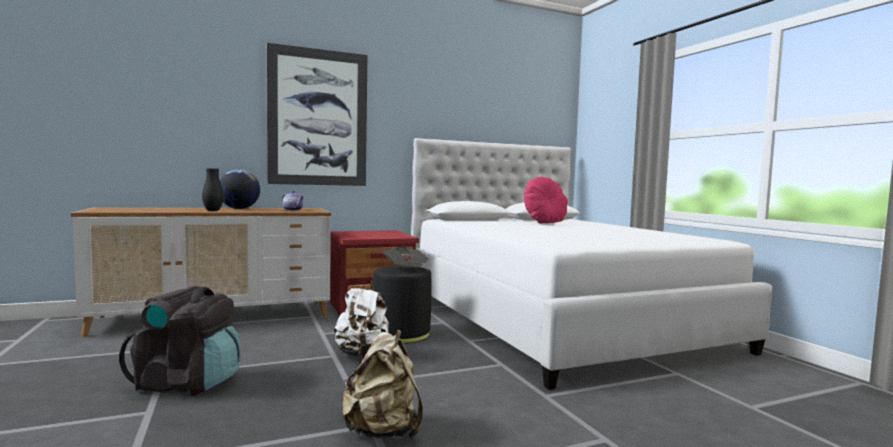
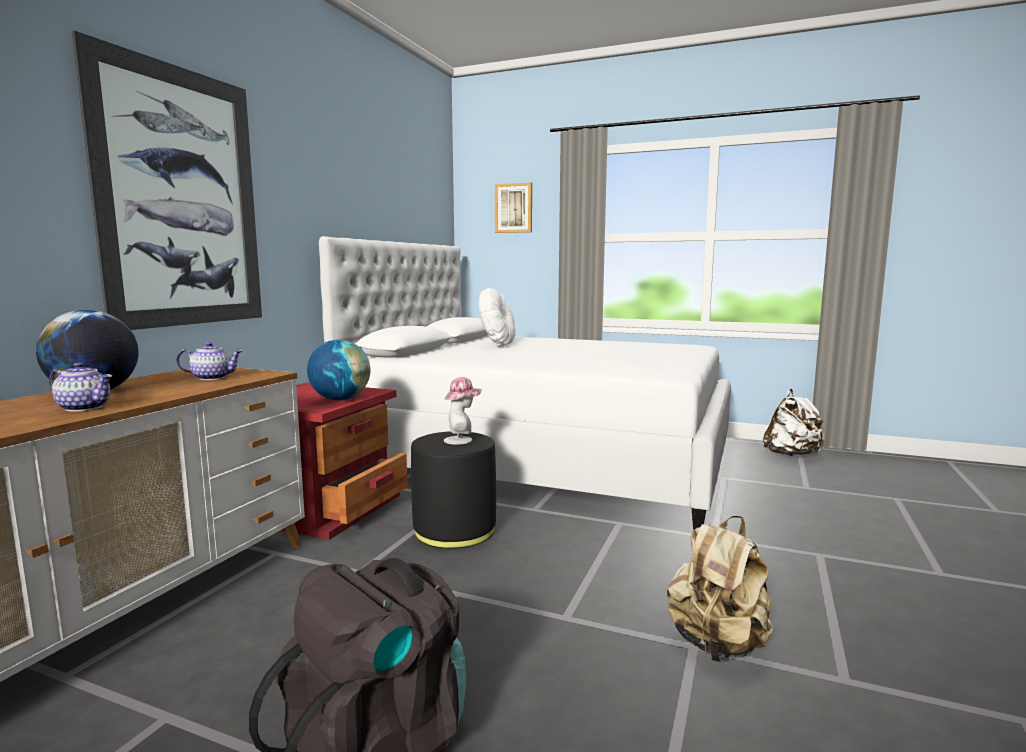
camera: 45 degrees left, 5 degrees up
black vase [202,168,224,211] -> teapot [49,362,112,412]
white backpack [334,281,389,359] -> white backpack moved to [763,389,825,456]
newspaper [382,247,429,267] -> hat [444,377,482,445]
pink pillow [524,177,568,224] -> white pillow [479,288,515,347]
none -> globe [307,340,370,400]
none -> picture [495,182,532,233]

